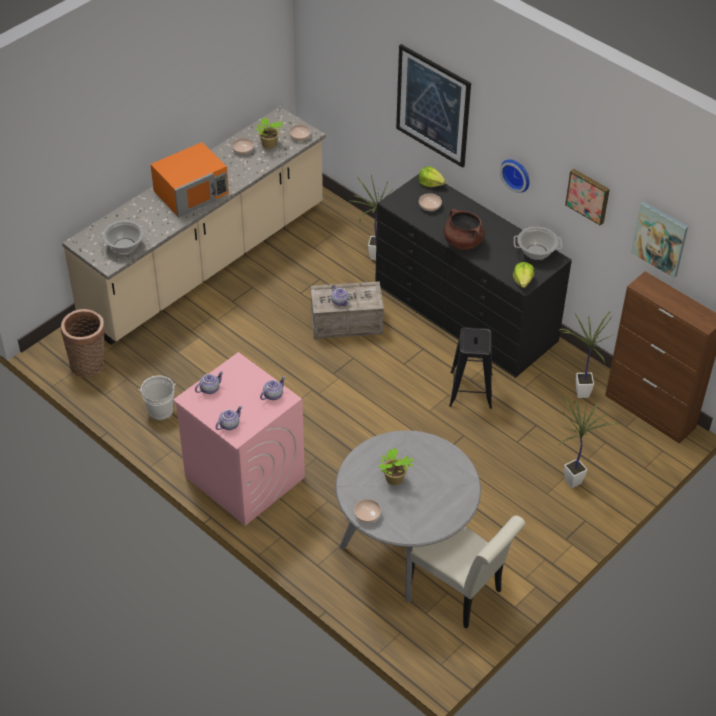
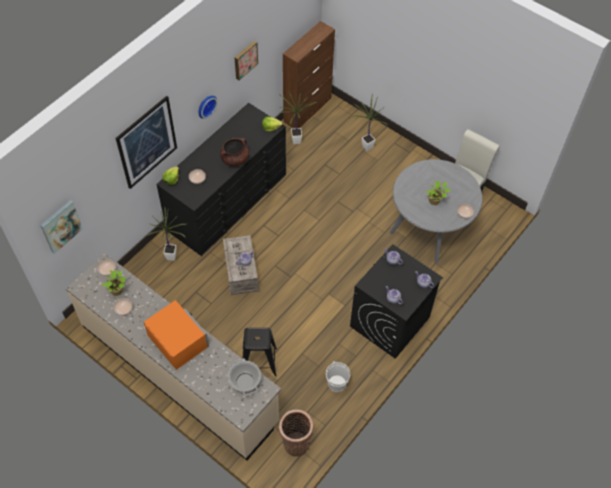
camera: 95 degrees left, 10 degrees up
pink washing machine [173,352,305,526] -> black washing machine [350,244,443,359]
black stool [449,327,493,409] -> black stool moved to [242,328,277,377]
cooking pot [514,227,562,260] -> none
picture [631,201,688,278] -> picture moved to [40,200,83,254]

